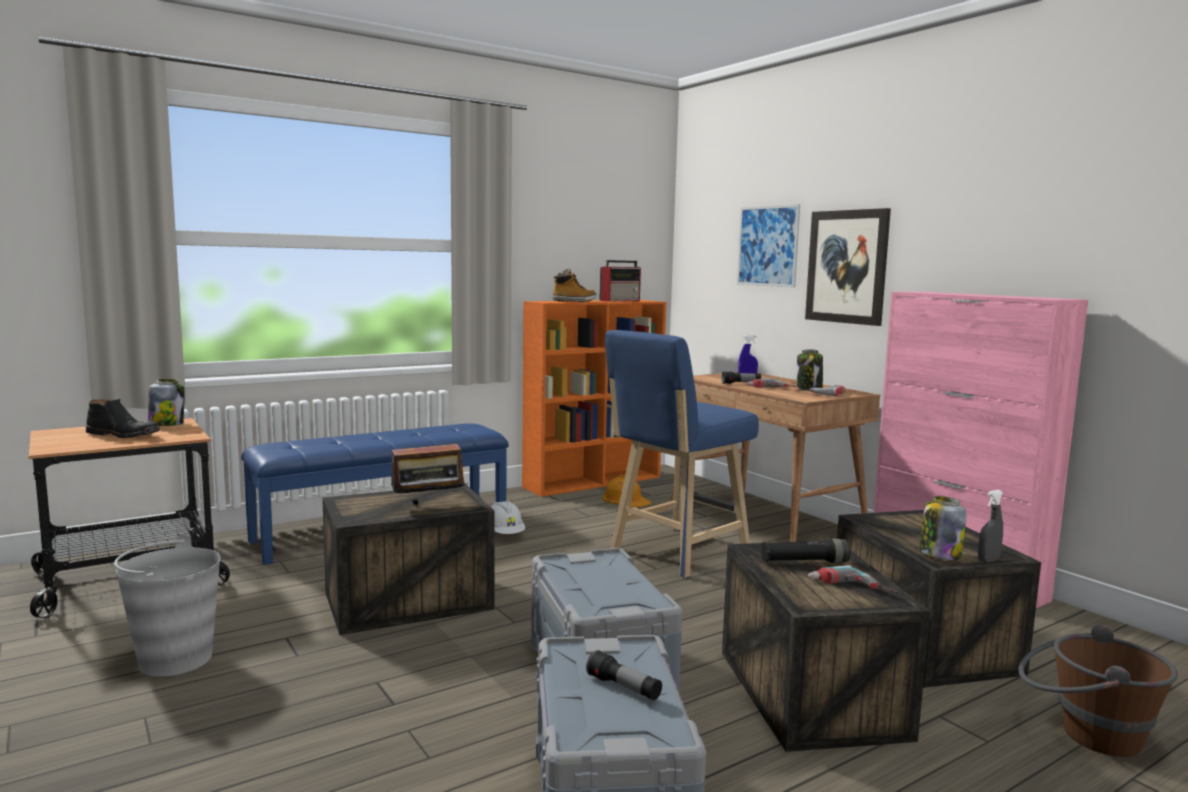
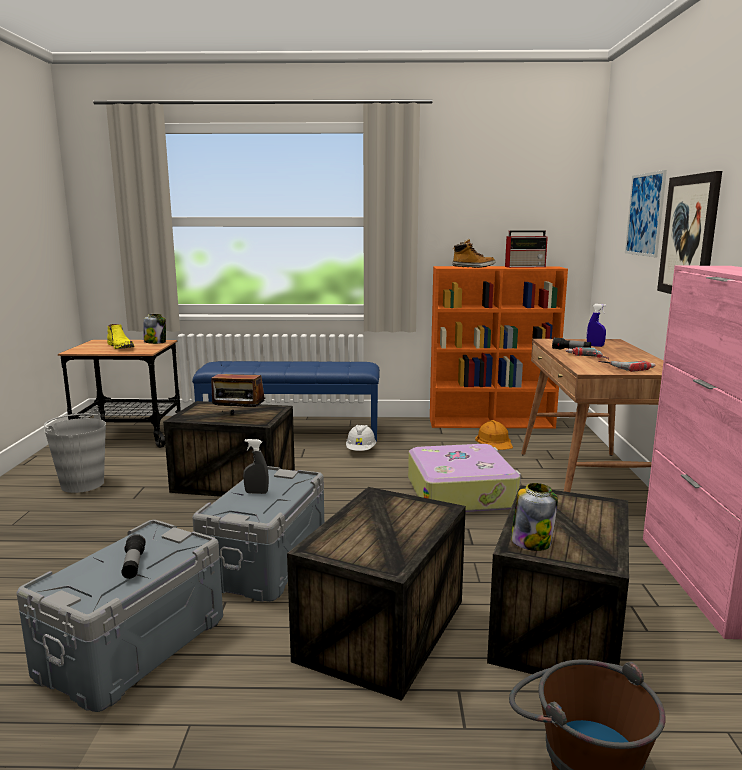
camera: 35 degrees right, 5 degrees up
black boot [86,399,160,438] -> yellow boot [107,324,134,349]
blue stool [605,330,759,578] -> suitcase [408,444,521,512]
black flashlight [761,539,850,563] -> none
jar [797,349,823,389] -> none
power drill [808,565,898,593] -> none
grey spray bottle [978,490,1003,562] -> grey spray bottle moved to [243,439,269,494]

